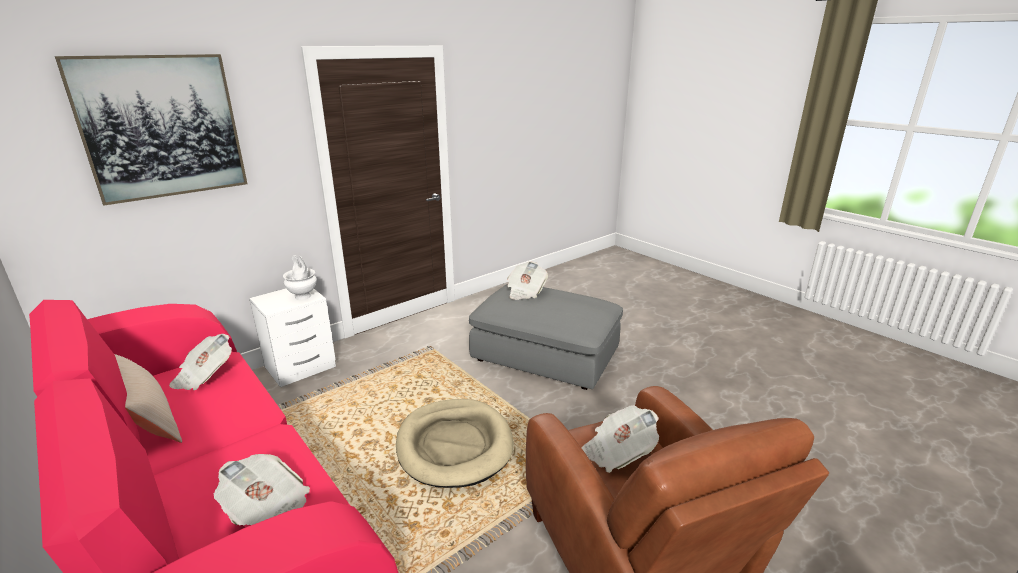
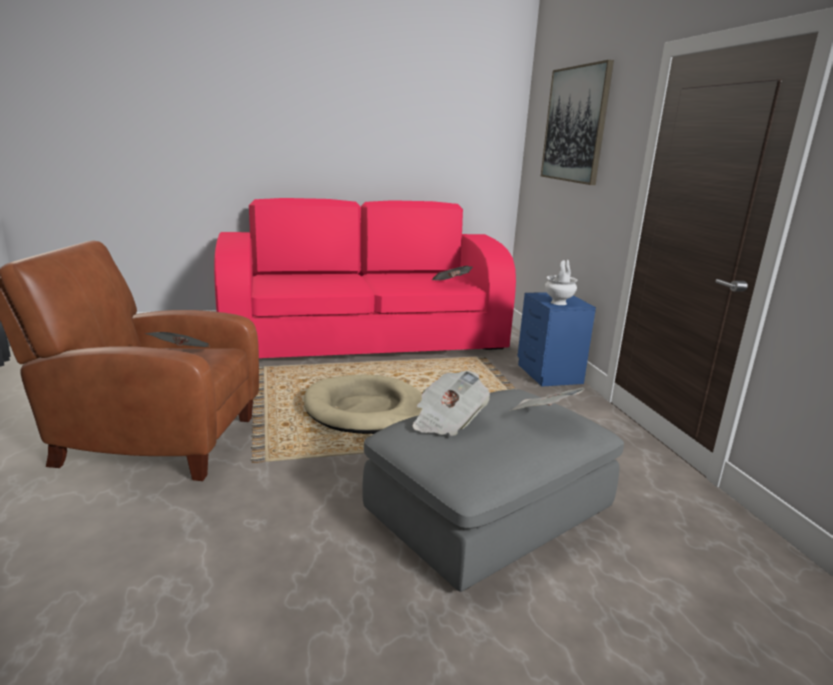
camera: 115 degrees right, 5 degrees down
beige pillow [114,354,182,443] -> none
newspaper [214,454,310,525] -> newspaper moved to [413,371,490,436]
white nightstand [249,288,336,387] -> blue nightstand [517,292,596,386]

